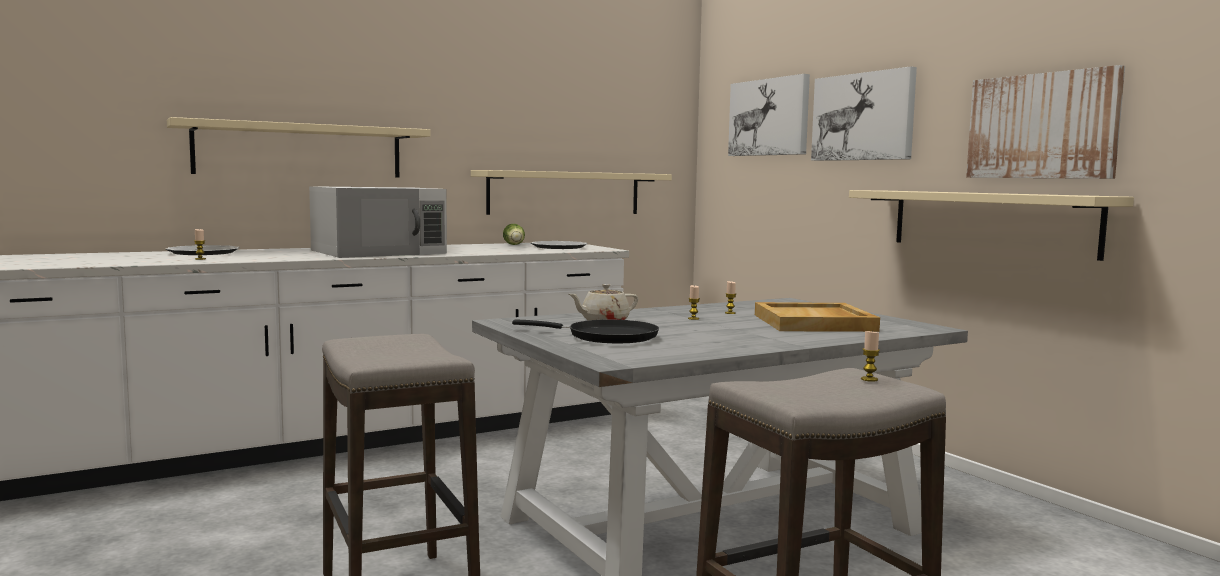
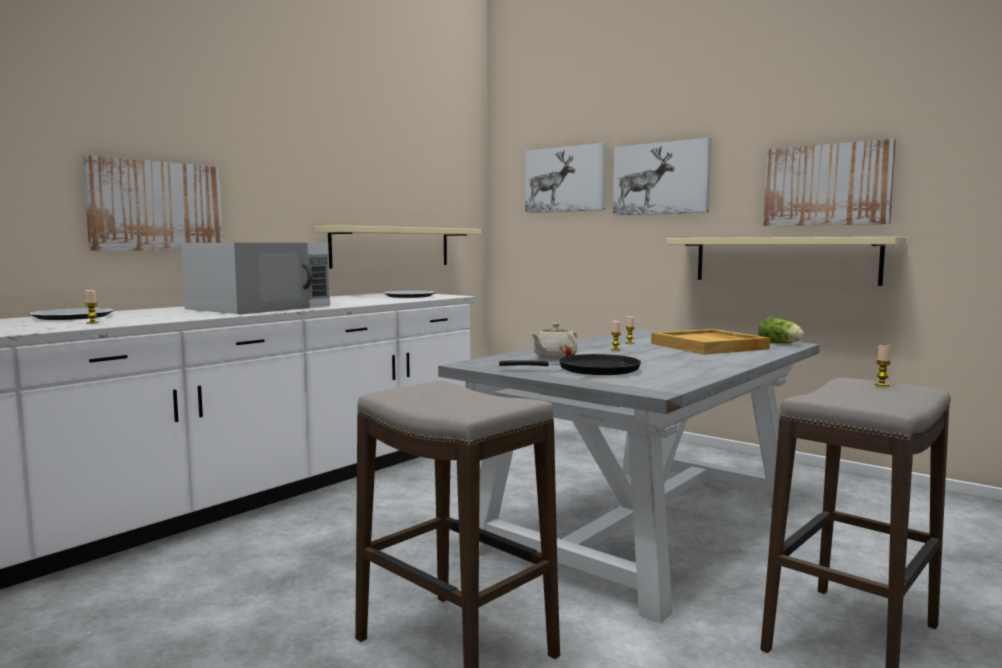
camera: 20 degrees left, 0 degrees up
beige shelf [167,117,431,178] -> picture [82,155,223,251]
lettuce [503,224,525,245] -> lettuce moved to [758,318,804,344]

